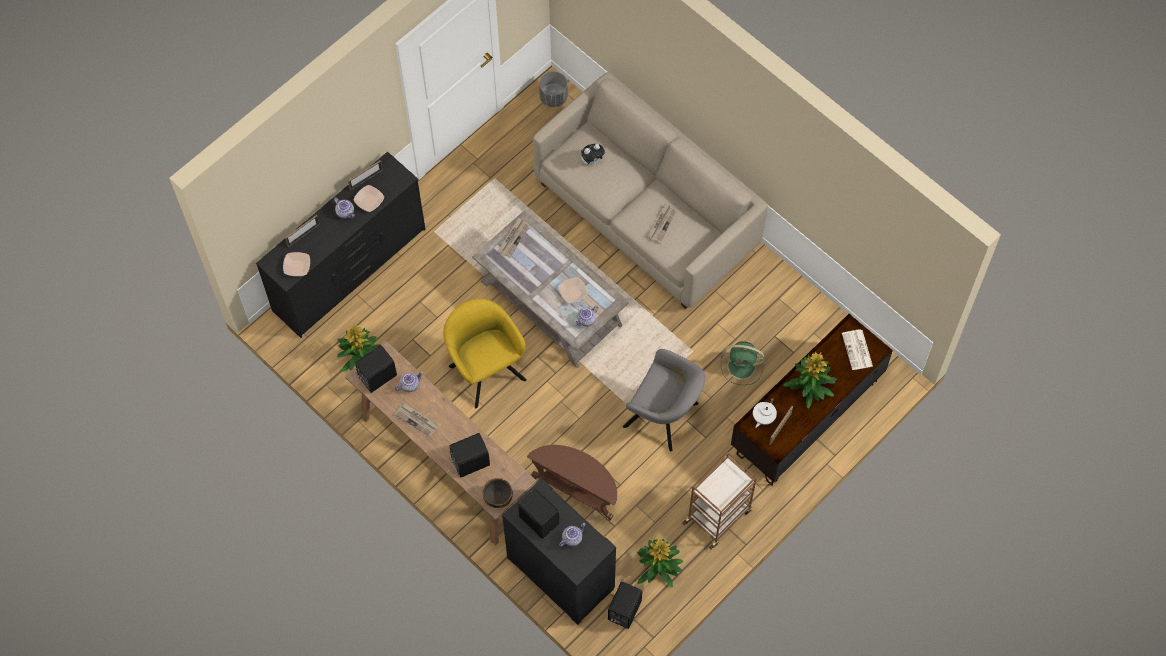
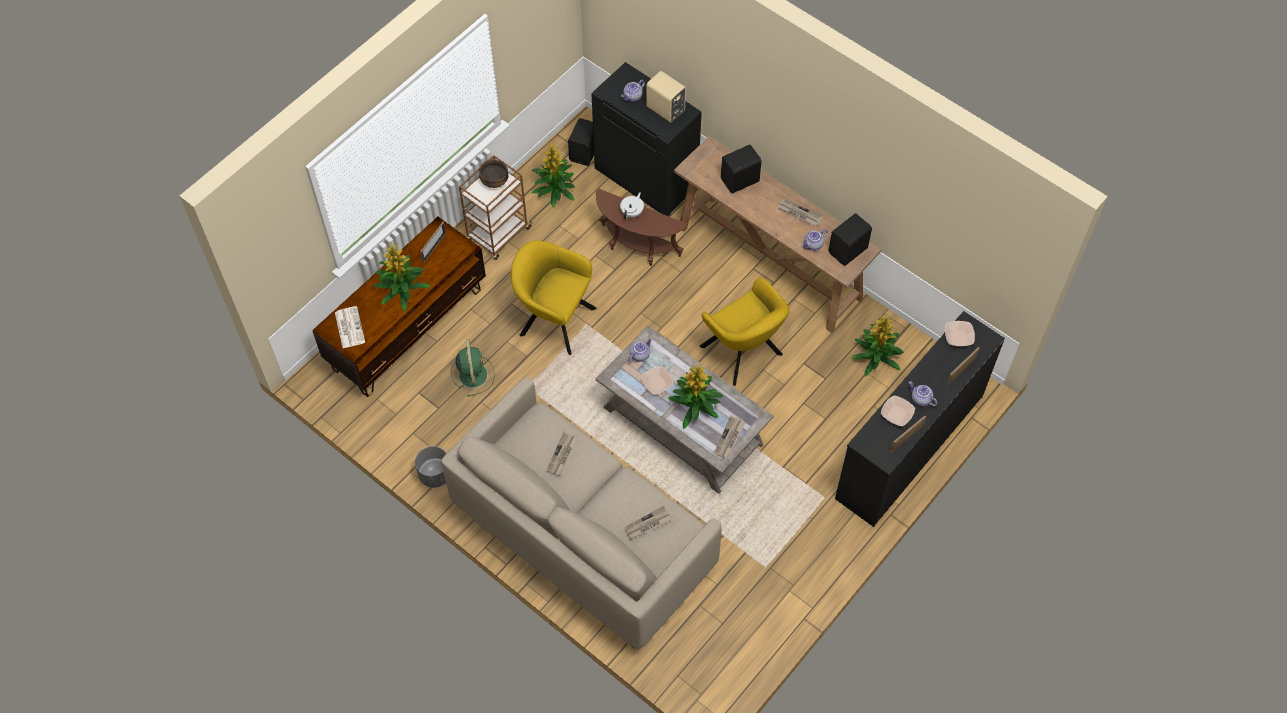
camera: 175 degrees right, 5 degrees down
bowl [482,478,513,508] -> bowl moved to [479,159,509,188]
black speaker [518,489,559,539] -> beige speaker [646,71,686,123]
grey planter [539,71,568,107] -> grey planter moved to [415,446,447,488]
plush toy [581,144,606,165] -> newspaper [624,505,673,539]
grey armchair [623,349,705,451] -> yellow armchair [511,240,596,355]
green fan [721,341,765,385] -> green fan turned 75 degrees clockwise [451,339,495,397]
white teapot [753,398,777,428] -> white teapot moved to [620,192,644,219]
none -> potted plant [668,364,723,429]

